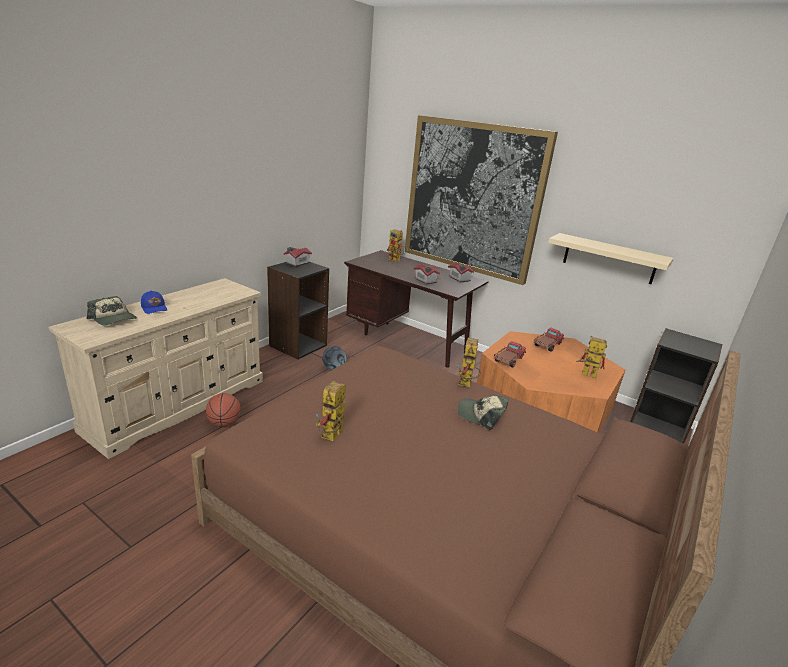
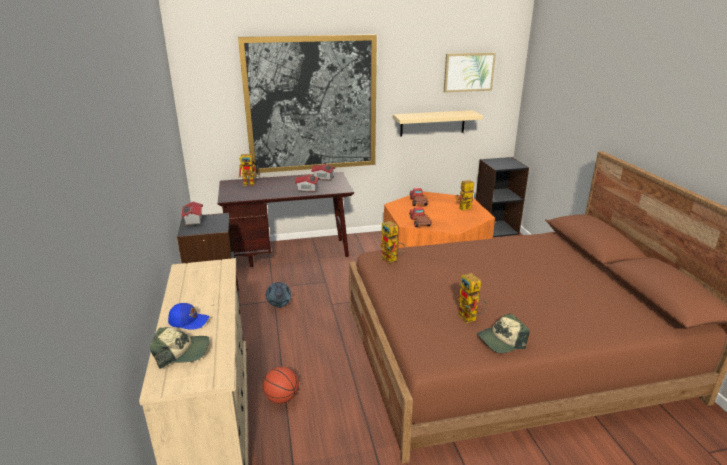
camera: 45 degrees left, 0 degrees up
toy robot [457,338,481,387] -> toy robot moved to [380,221,406,263]
cap [458,396,509,430] -> cap moved to [477,314,530,353]
none -> picture [444,53,496,93]

